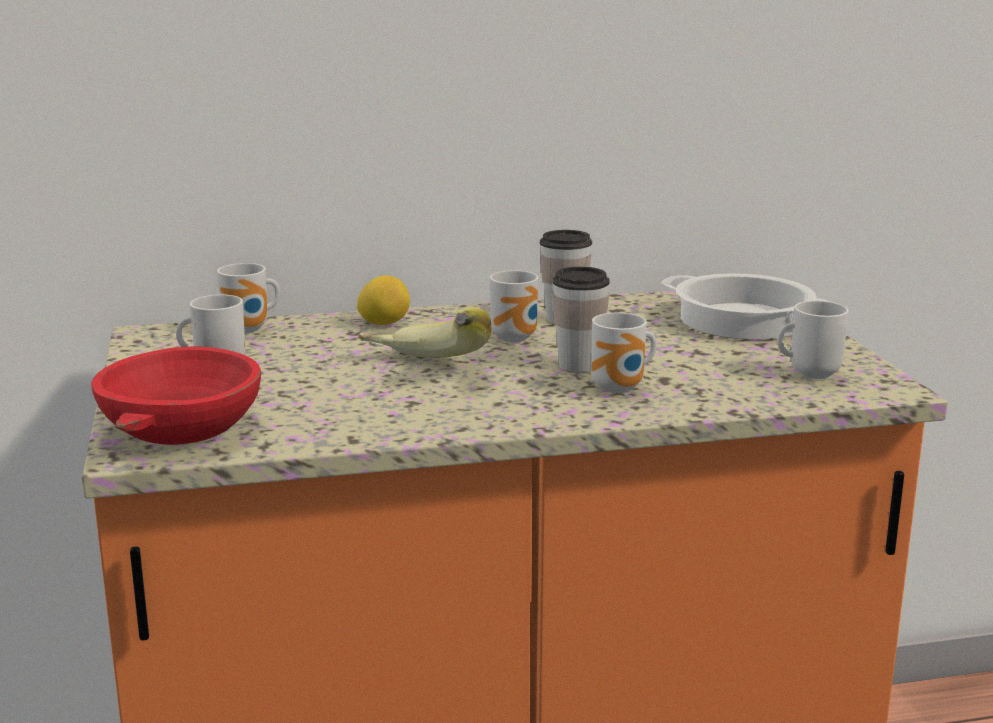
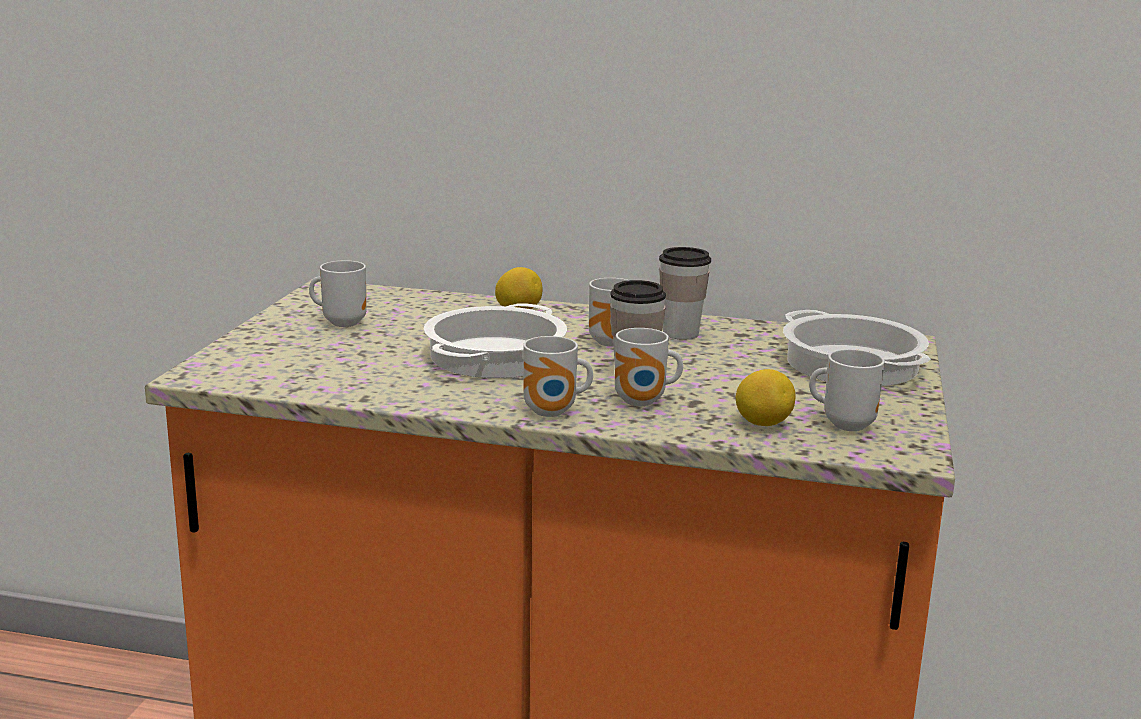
camera: 25 degrees right, 0 degrees up
red bowl [91,347,261,445] -> none
mug [217,263,280,333] -> mug moved to [523,336,593,417]
banana [358,307,492,358] -> cooking pot [424,303,567,378]
none -> lemon [736,369,796,426]

